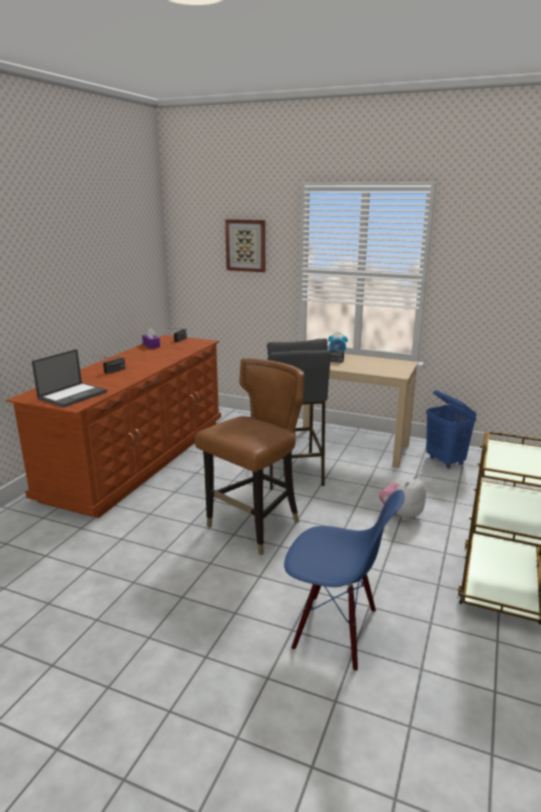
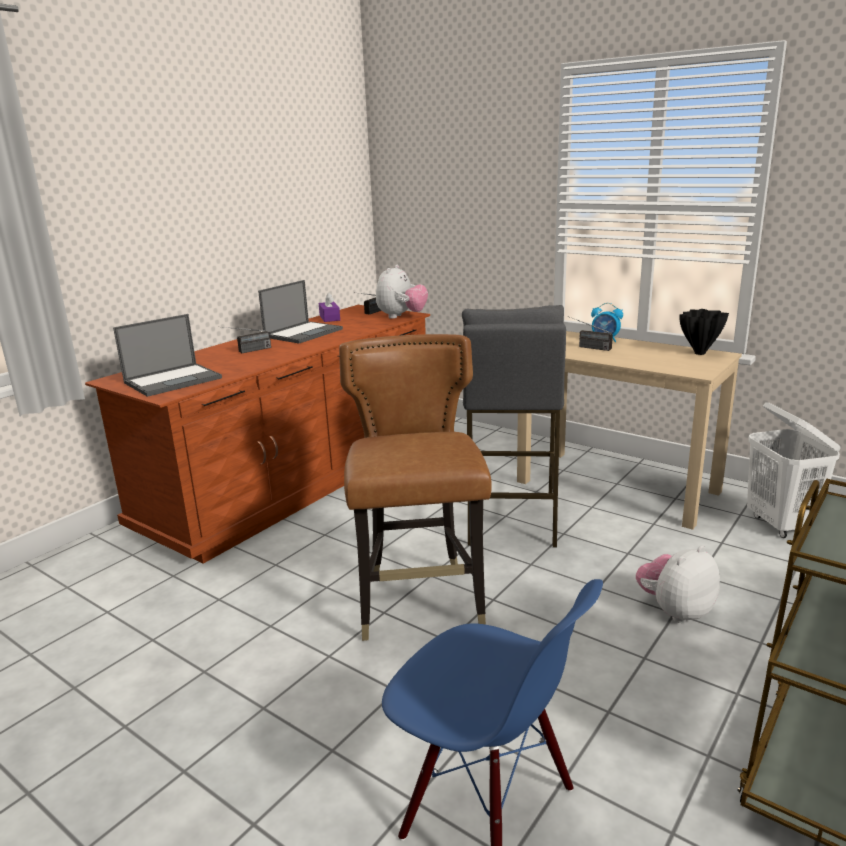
camera: 15 degrees right, 0 degrees up
brown chair [195,358,304,556] -> brown chair turned 60 degrees counterclockwise [339,334,492,641]
picture [225,219,265,272] -> none
blue laundry basket [426,390,477,469] -> white laundry basket [747,402,841,538]
none -> laptop [258,280,343,343]
none -> plush toy [376,265,428,319]
none -> black vase [679,309,729,355]

